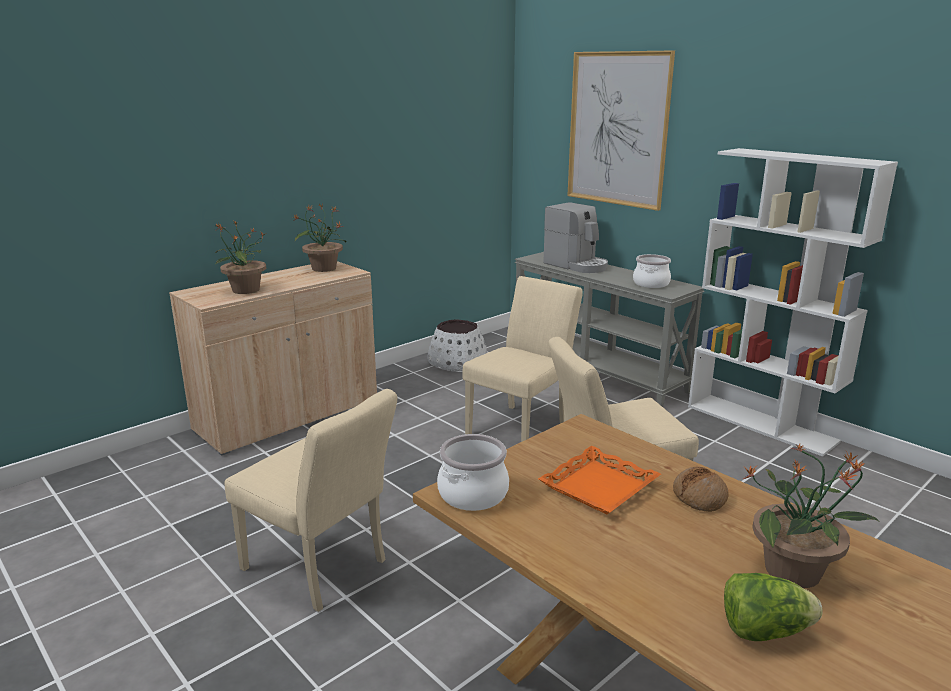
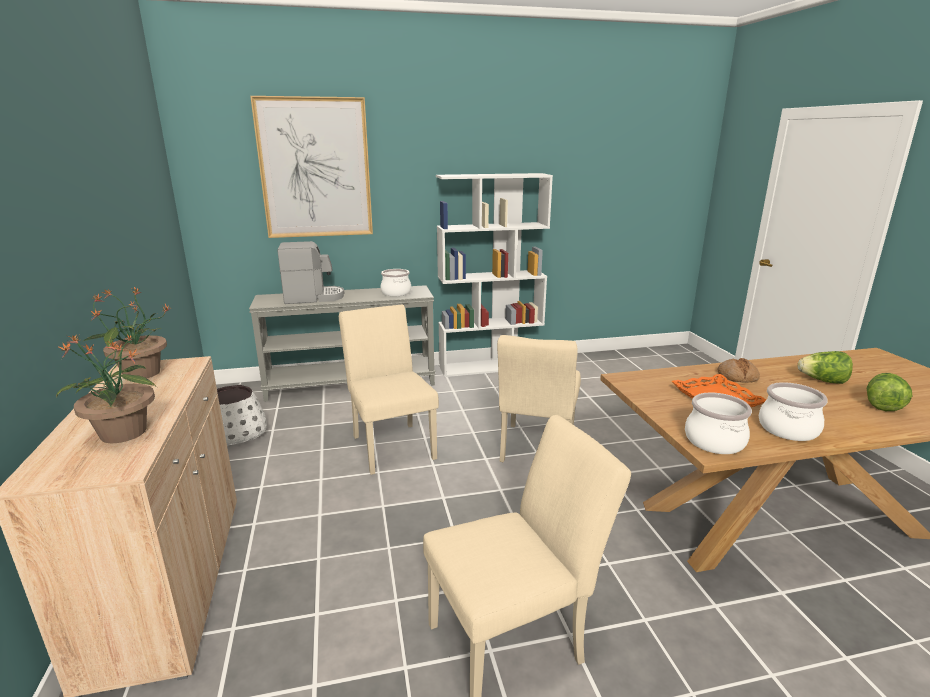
camera: 60 degrees left, 0 degrees up
potted plant [743,444,881,588] -> lettuce [798,351,853,384]
none -> cooking pot [759,382,828,441]

